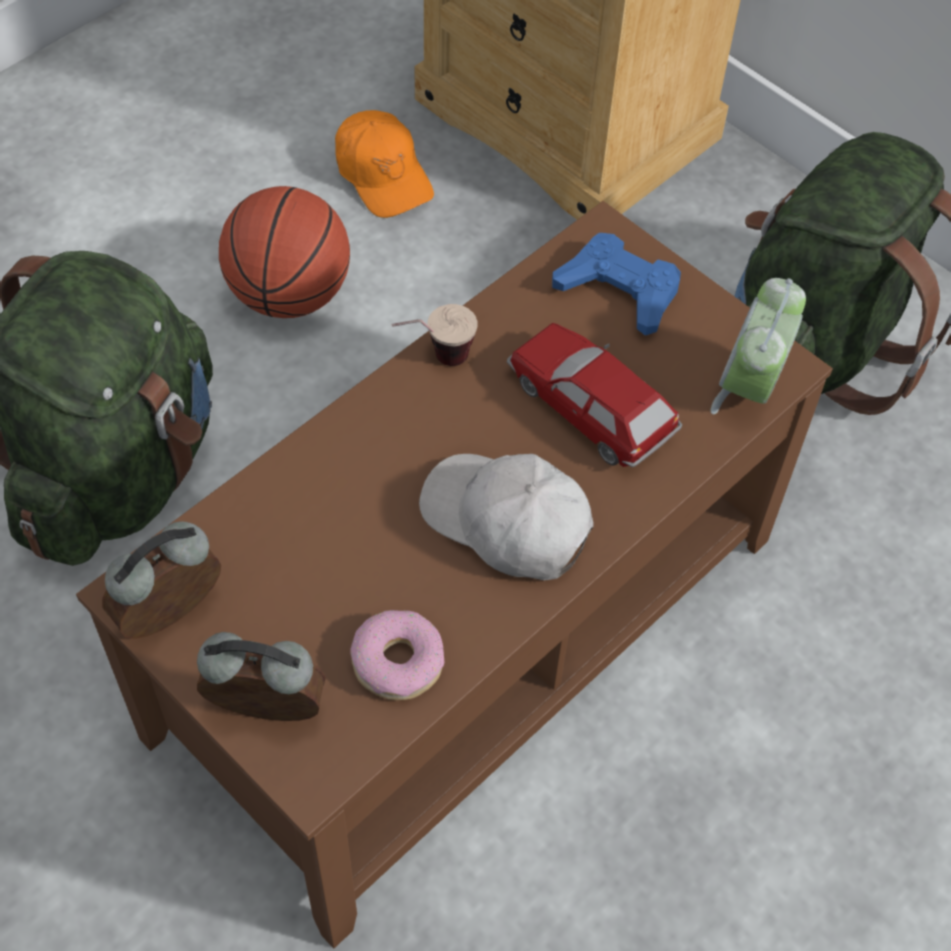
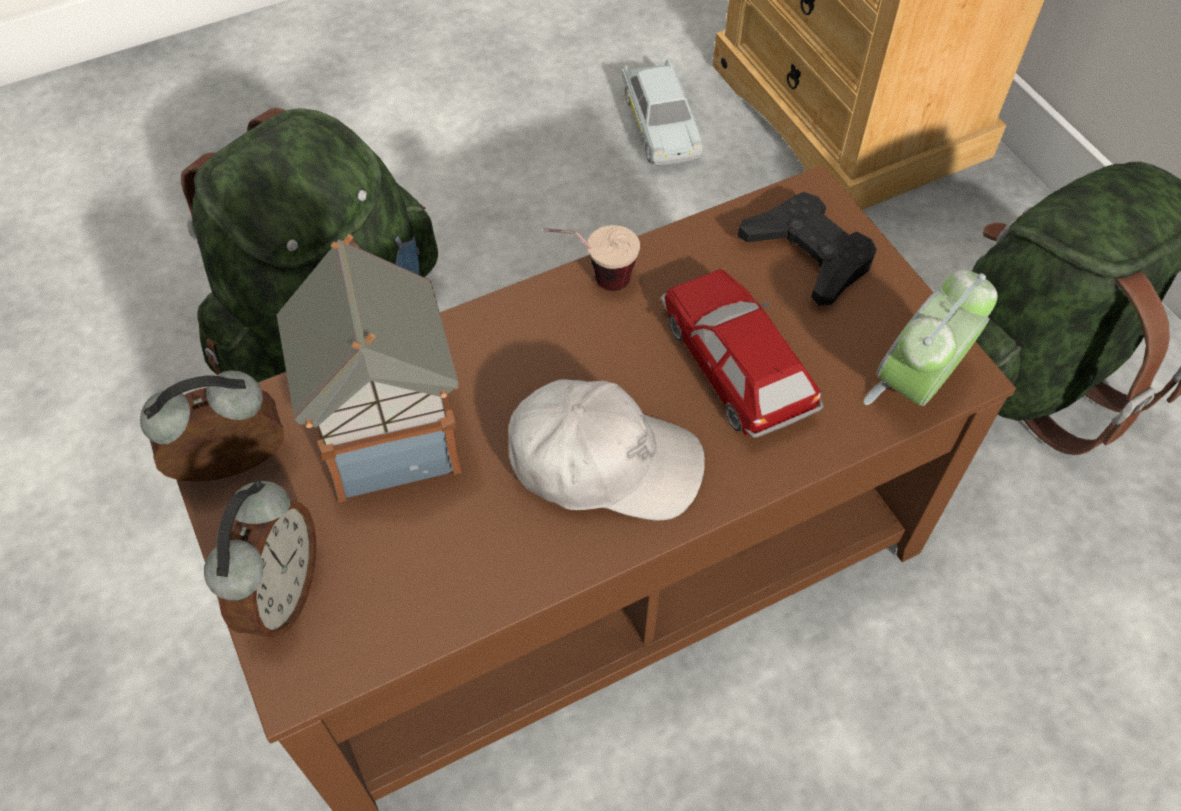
camera: 20 degrees right, 0 degrees up
alarm clock [197,632,326,721] -> alarm clock turned 75 degrees clockwise [204,479,316,638]
basketball [219,186,350,318] -> none
orange cap [335,110,434,218] -> white toy car [622,59,703,166]
donut [350,610,444,700] -> none
white cap [419,454,594,580] -> white cap turned 135 degrees clockwise [508,379,705,520]
blue game controller [552,233,681,336] -> black game controller [737,192,877,306]
none -> toy house [277,234,462,503]

